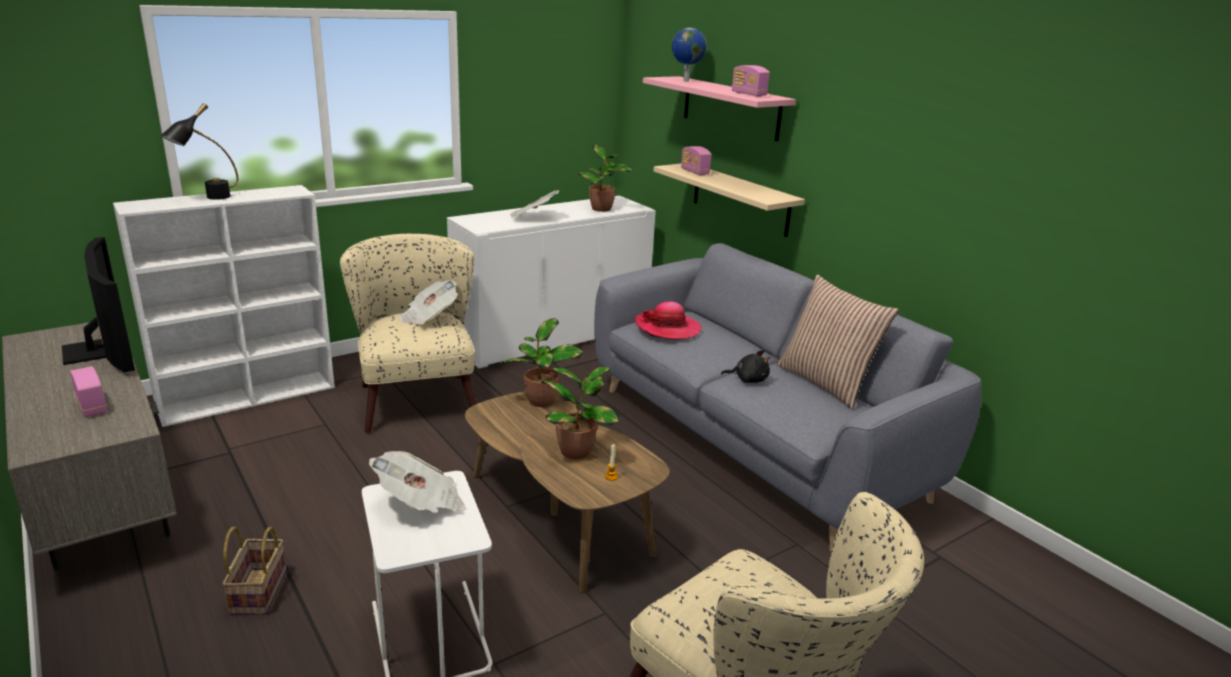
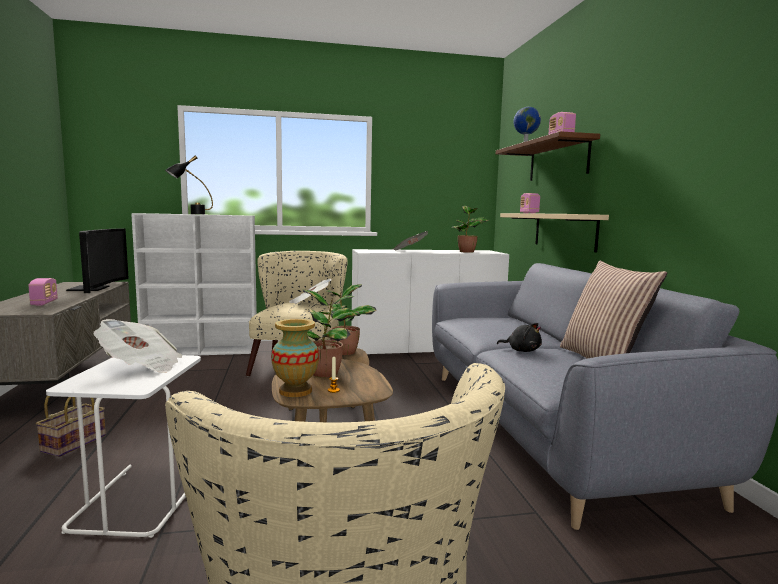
camera: 25 degrees right, 15 degrees down
hat [634,301,702,340] -> none
pink shelf [643,76,796,141] -> brown shelf [496,131,600,181]
none -> vase [271,319,319,397]

